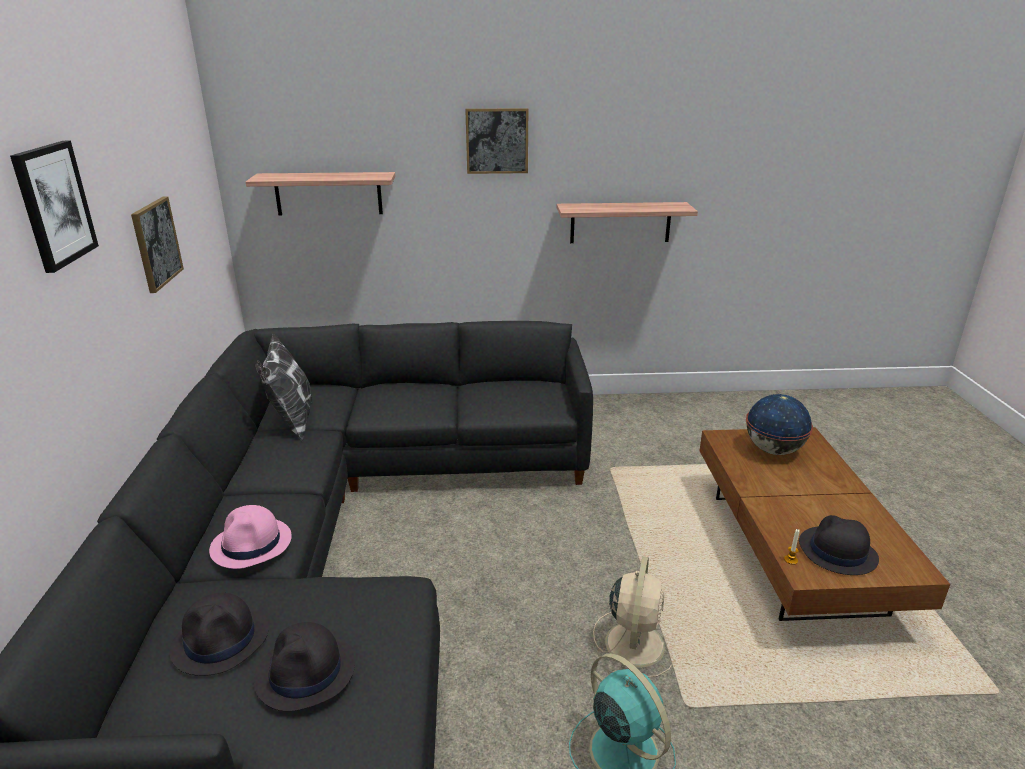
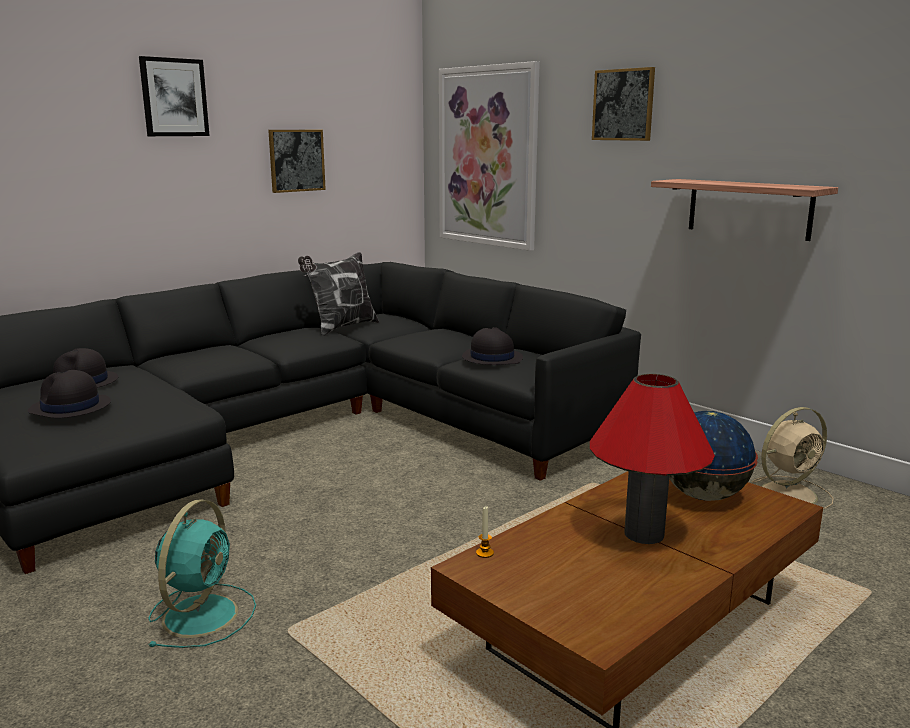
camera: 50 degrees right, 10 degrees down
pink hat [209,505,292,569] -> none
shelf [246,172,395,216] -> picture [439,61,540,251]
beige fan [593,556,673,677] -> beige fan moved to [751,407,834,509]
black hat [799,515,879,575] -> black hat moved to [462,327,523,365]
none -> red table lamp [590,374,715,544]

